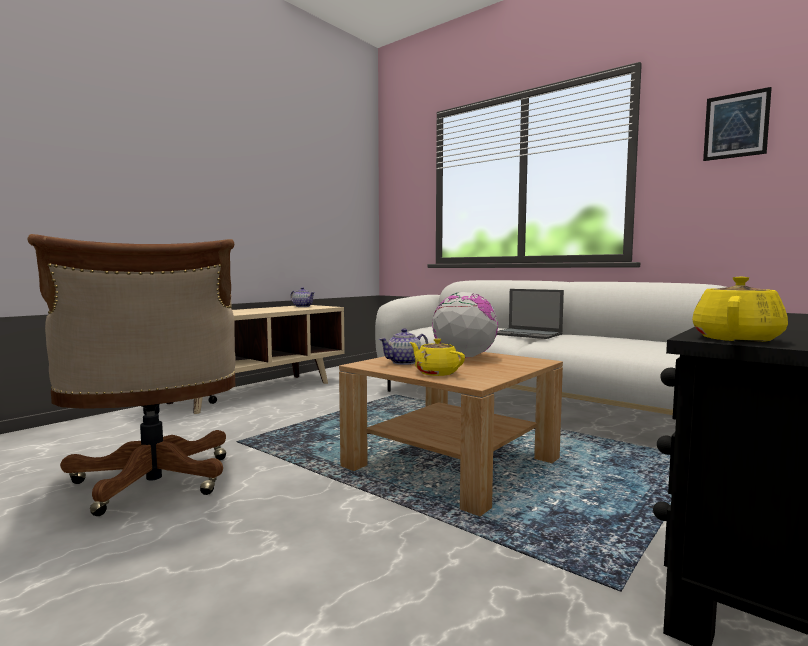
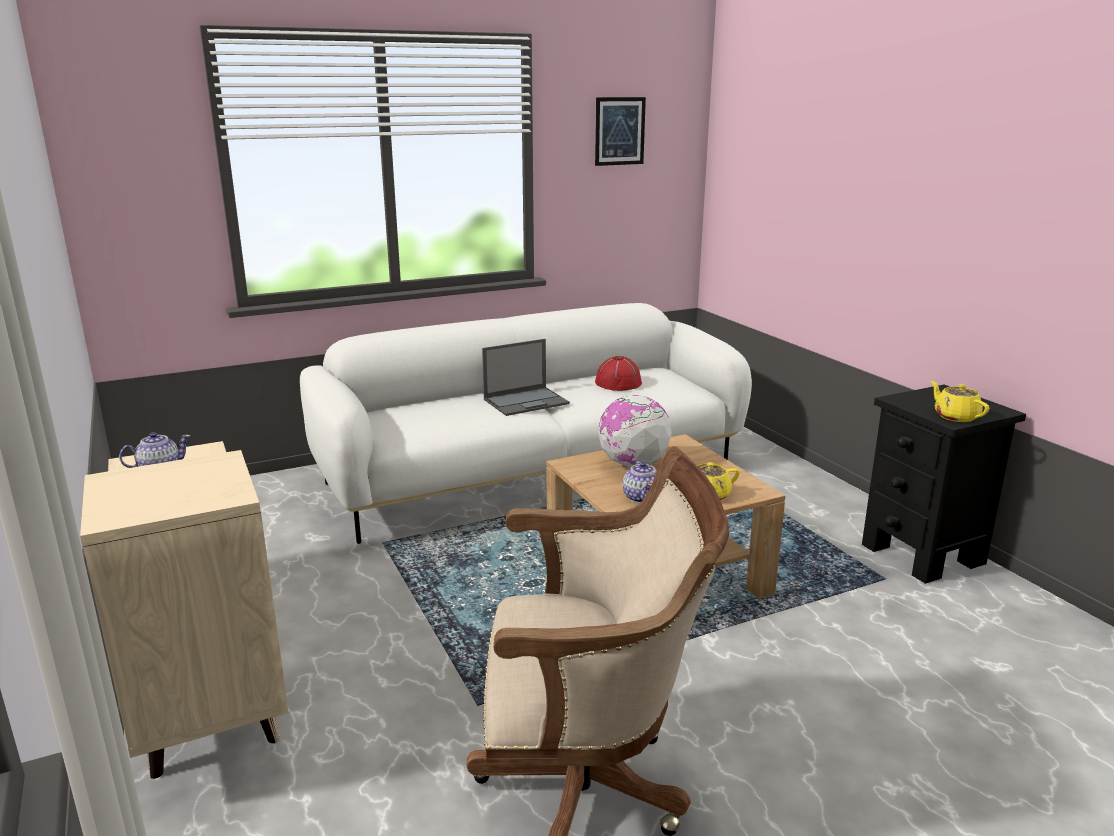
camera: 65 degrees left, 15 degrees up
none -> red hat [595,356,642,391]

